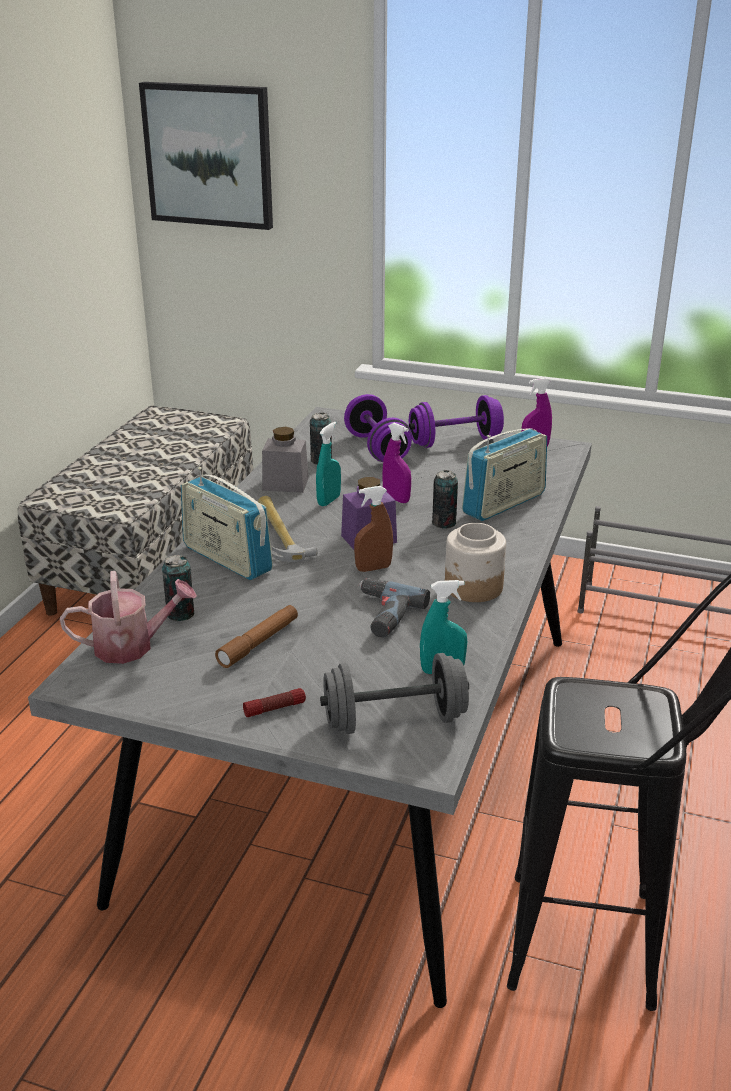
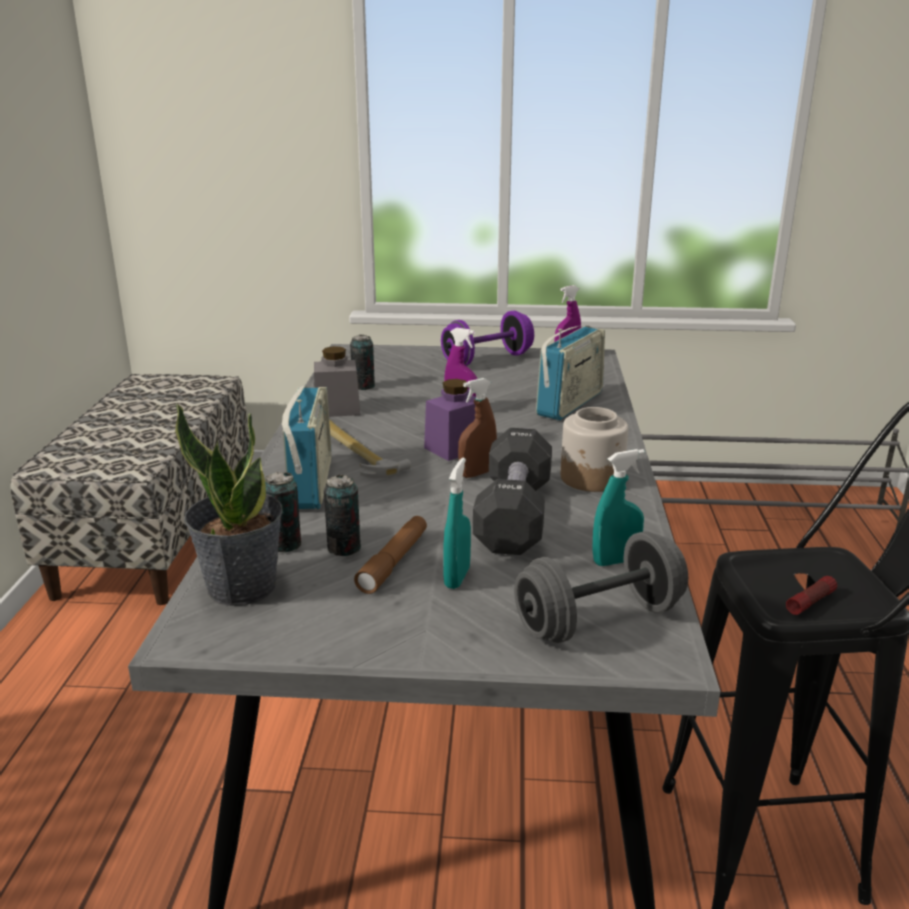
camera: 15 degrees left, 5 degrees down
watering can [60,571,197,664] -> potted plant [175,403,283,606]
picture [139,82,273,230] -> none
radio [181,467,273,580] -> radio turned 120 degrees counterclockwise [282,386,332,509]
flashlight [243,688,306,717] -> flashlight moved to [786,576,837,615]
turquoise spray bottle [316,422,341,506] -> turquoise spray bottle moved to [443,457,471,589]
purple dumbbell [344,394,412,462] -> none
power drill [359,578,430,638] -> black dumbbell [473,428,552,555]
can [432,470,458,529] -> can moved to [324,475,361,556]

